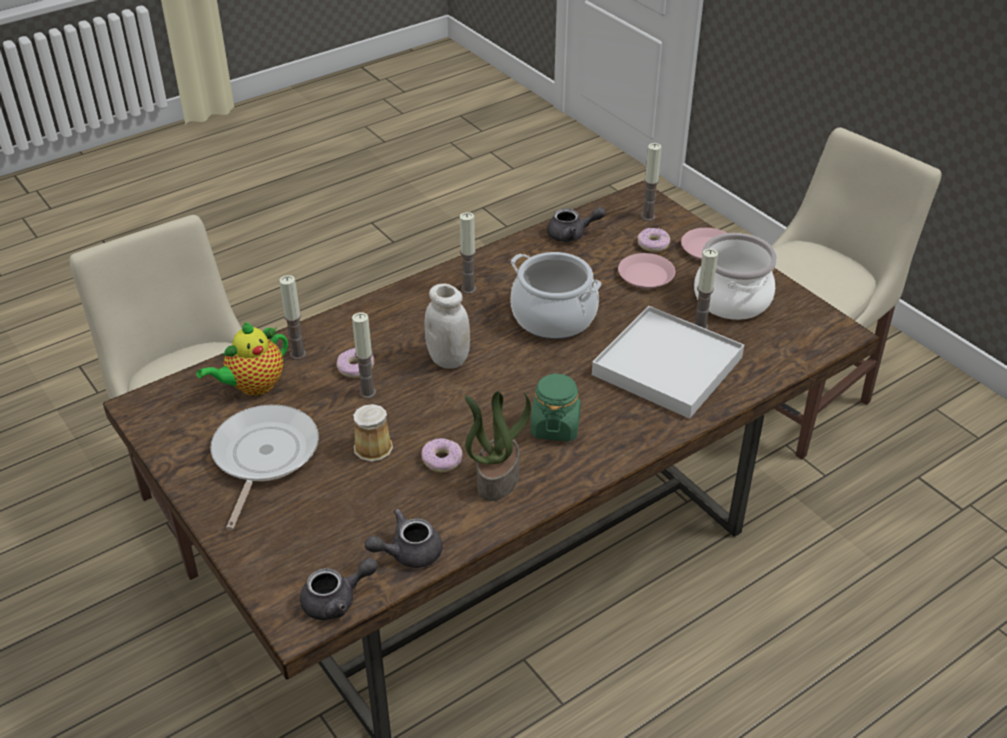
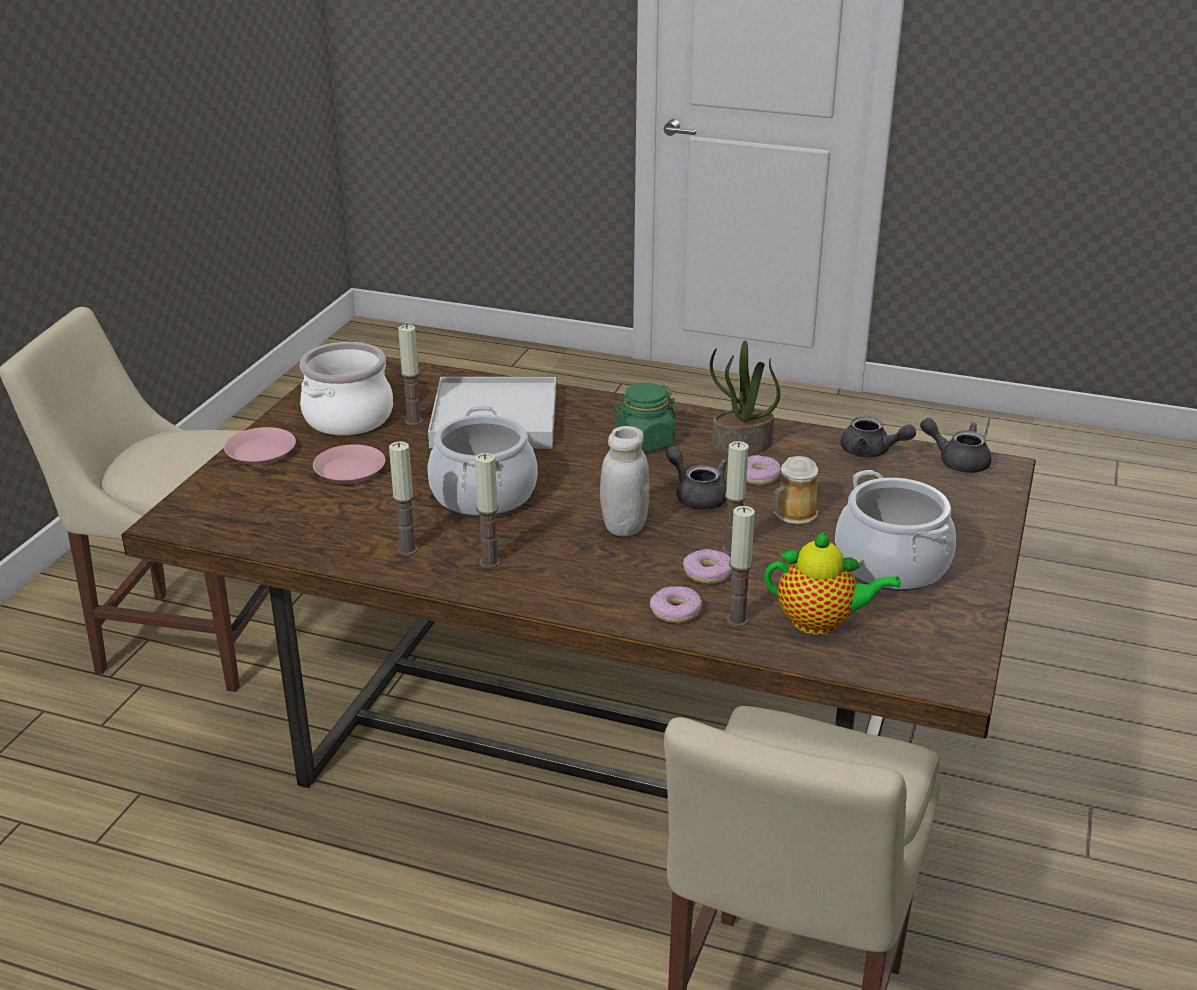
camera: 125 degrees left, 10 degrees down
frying pan [210,405,319,530] -> cooking pot [835,470,956,591]
grey teapot [547,207,606,242] -> grey teapot moved to [666,446,727,510]
donut [637,228,670,252] -> donut moved to [650,586,702,623]
candle [641,143,662,221] -> candle moved to [389,442,418,556]

